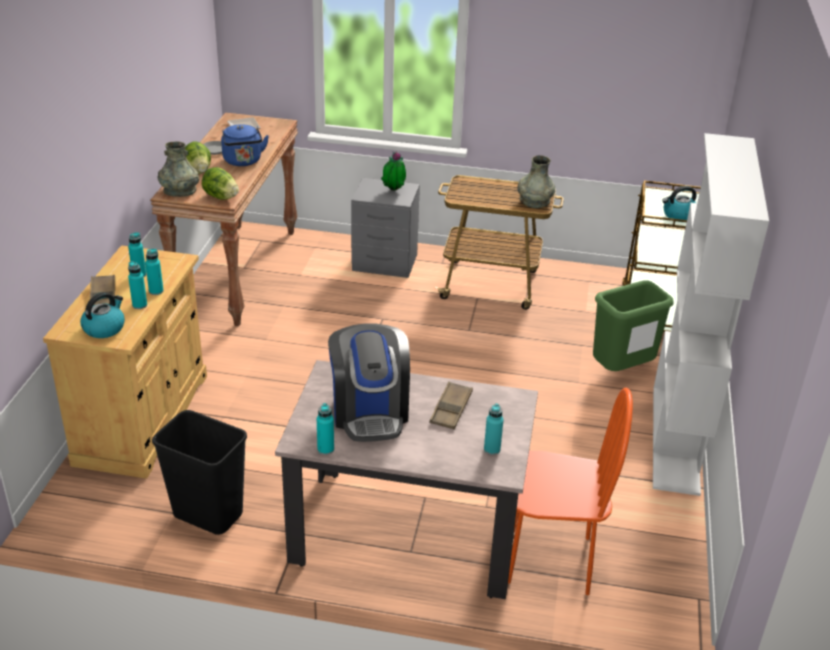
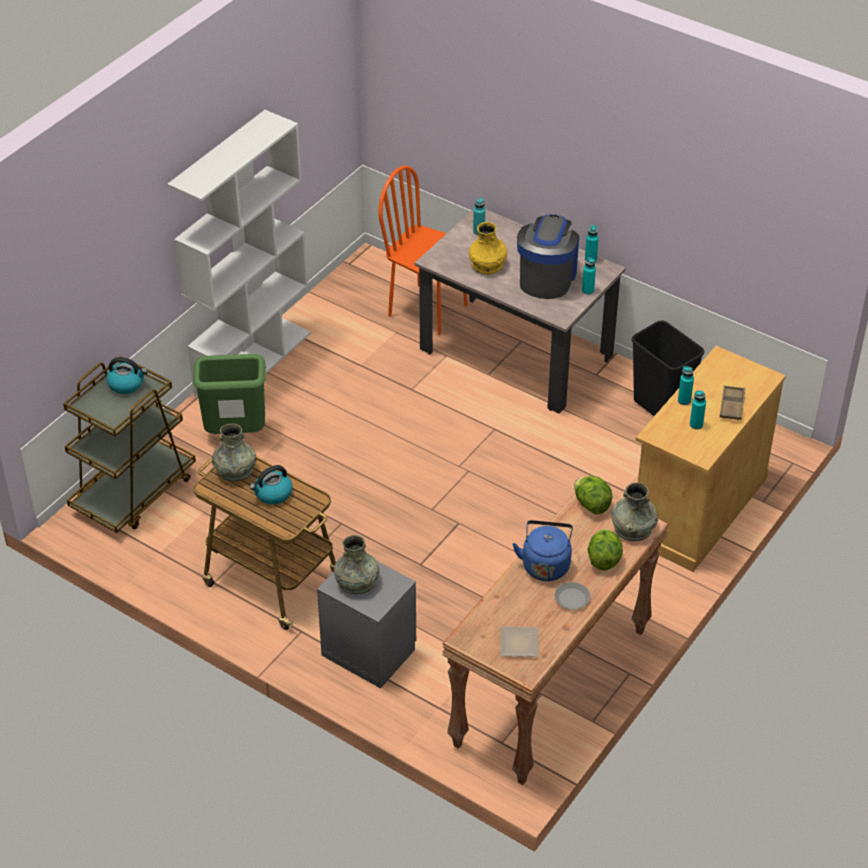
camera: 155 degrees left, 10 degrees up
kettle [80,292,125,338] -> kettle moved to [250,465,293,505]
turquoise bottle [128,261,147,309] -> turquoise bottle moved to [582,257,596,295]
potted plant [381,151,406,191] -> grey vase [334,535,379,594]
brown tray [429,382,473,429] -> yellow vase [469,222,507,275]

